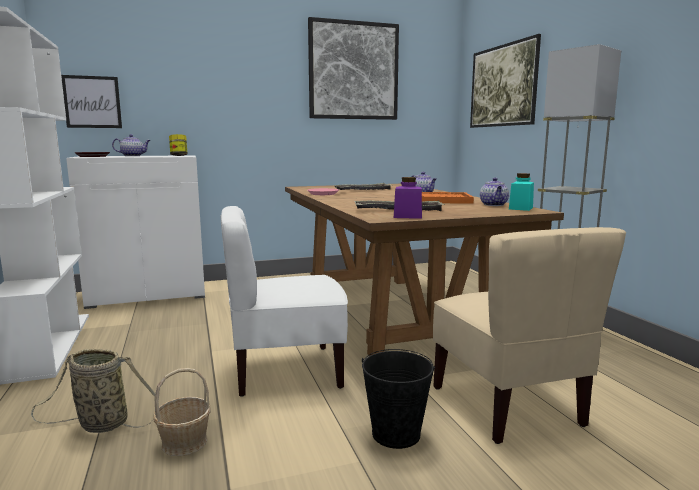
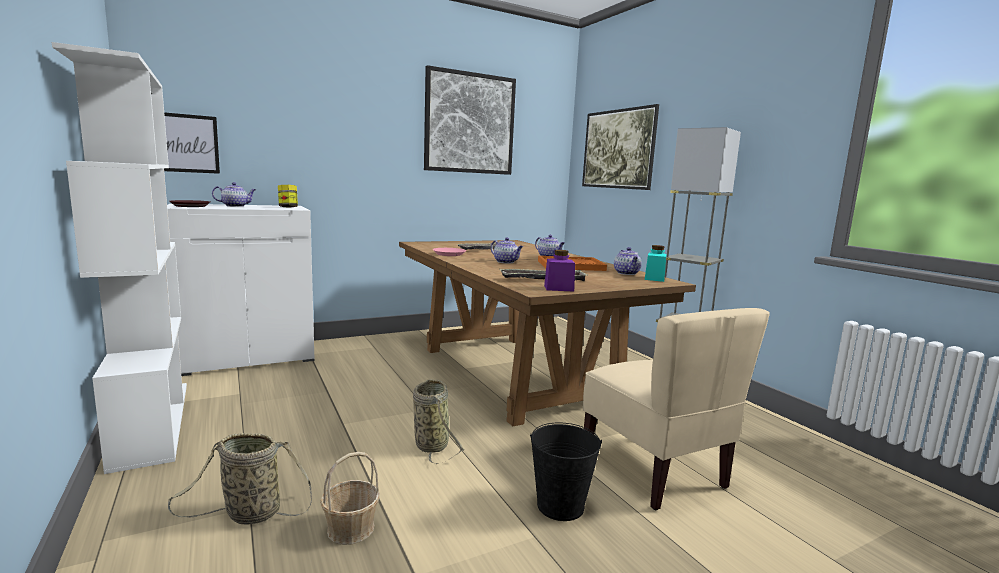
camera: 10 degrees left, 0 degrees up
white chair [220,206,348,397] -> basket [413,379,465,464]
none -> teapot [491,238,523,263]

